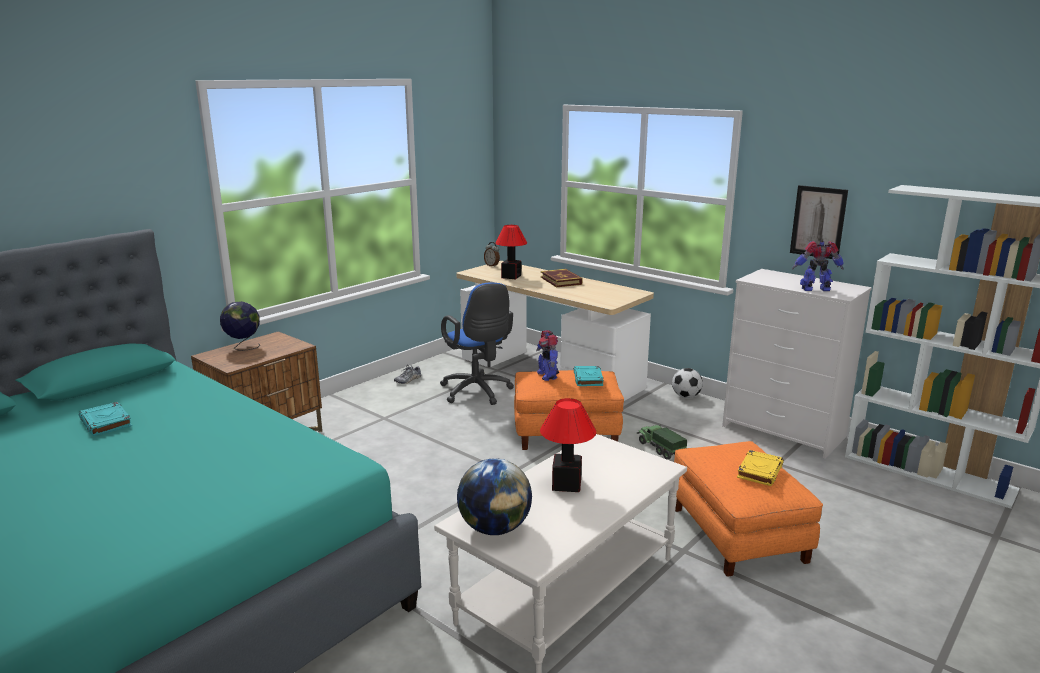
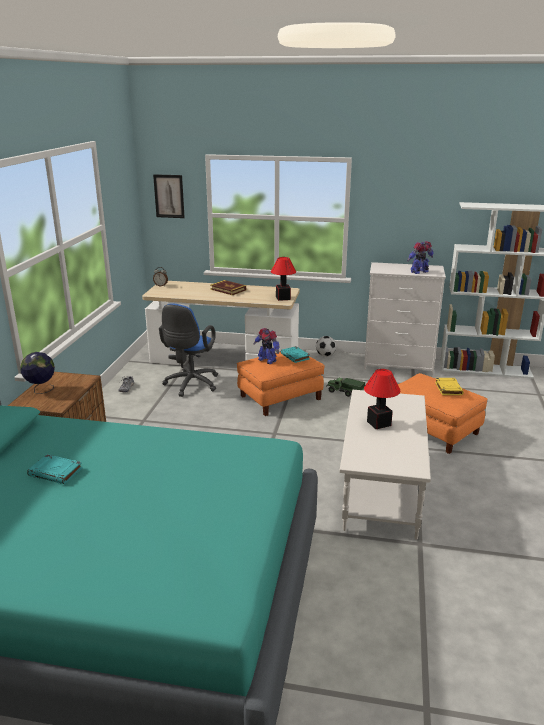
camera: 30 degrees left, 5 degrees up
blue office chair [440,283,514,405] -> blue office chair turned 75 degrees clockwise [159,303,218,397]
globe [457,458,532,535] -> none
table lamp [495,225,527,279] -> table lamp moved to [271,257,296,301]
picture [790,185,848,259] -> picture moved to [153,174,185,218]

